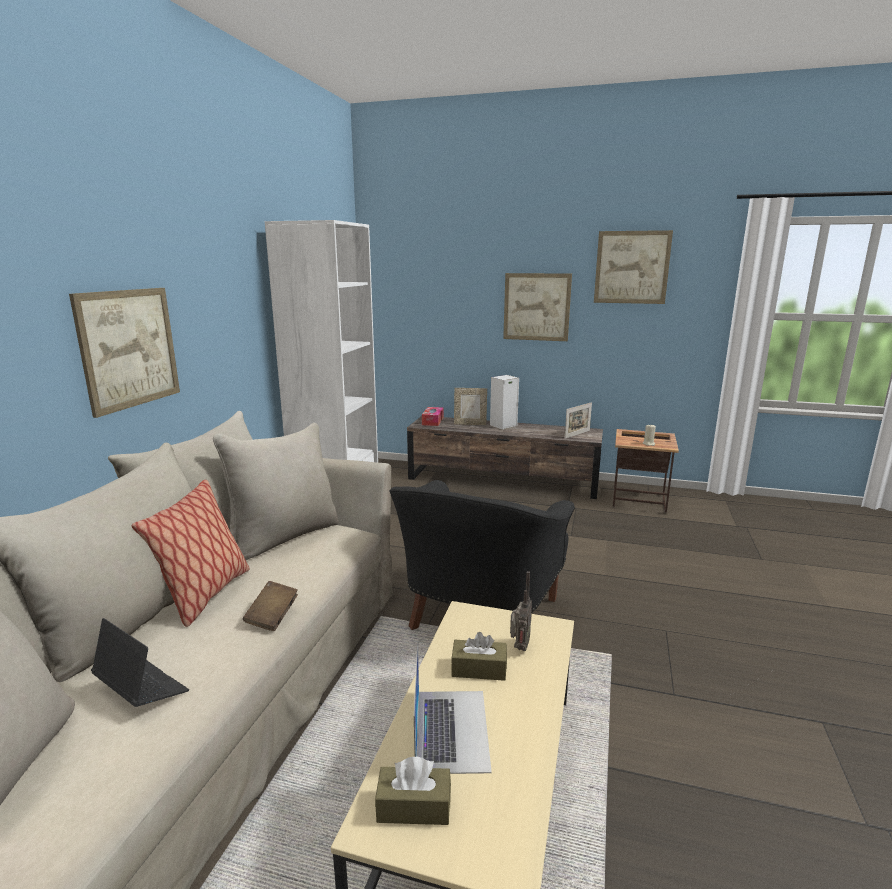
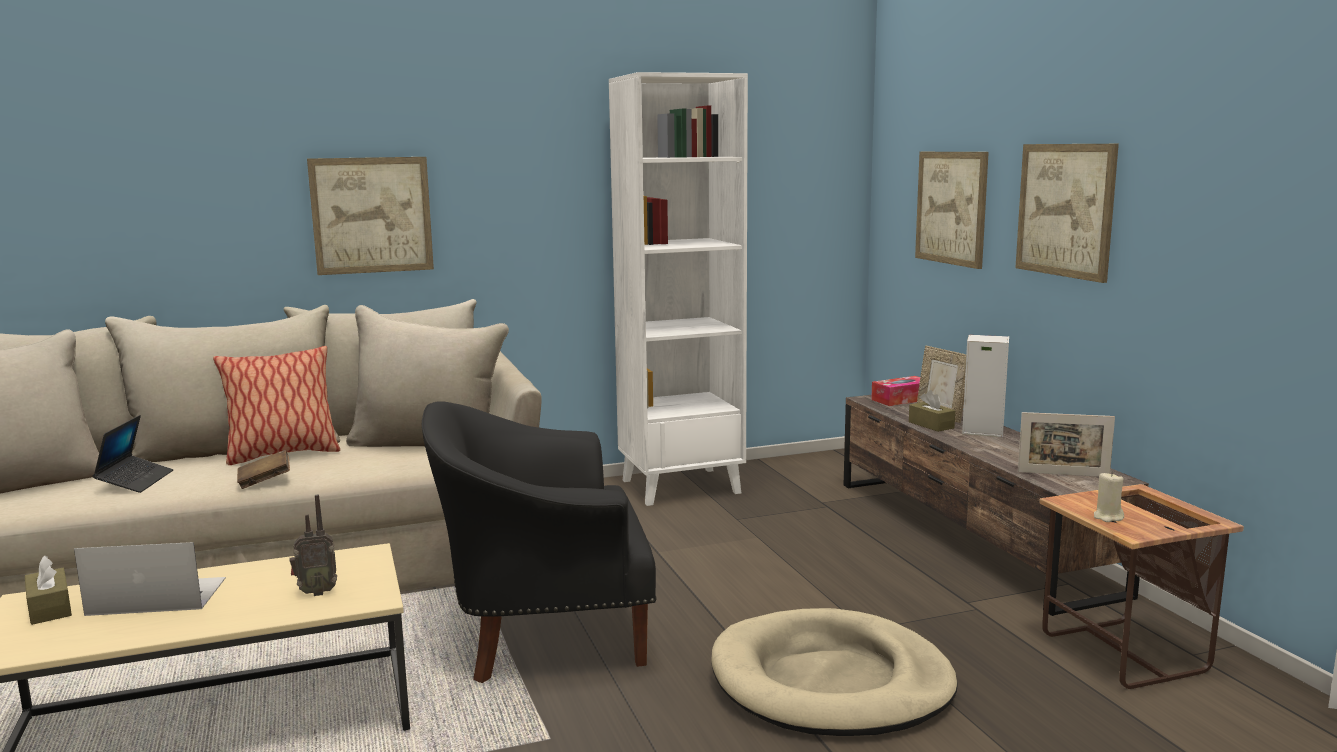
camera: 55 degrees right, 5 degrees down
laptop [414,641,492,774] -> laptop turned 150 degrees counterclockwise [74,542,226,616]
brown tissue box [451,632,507,681] -> brown tissue box moved to [909,390,955,432]
picture [594,230,673,304] -> picture moved to [915,152,989,269]
none -> beige dog bed [711,608,958,736]

